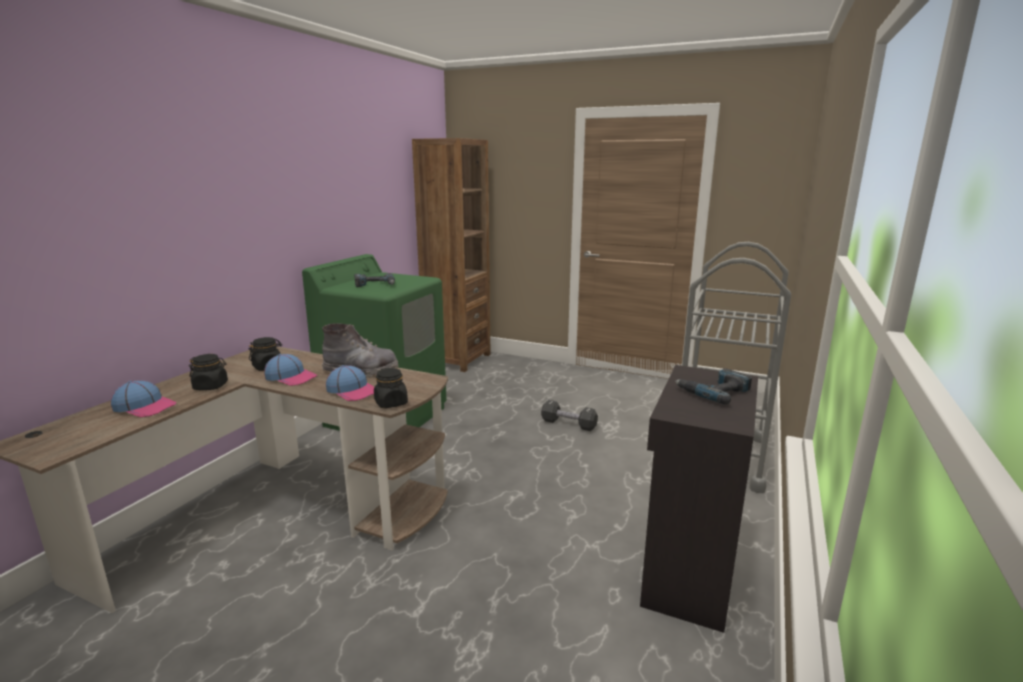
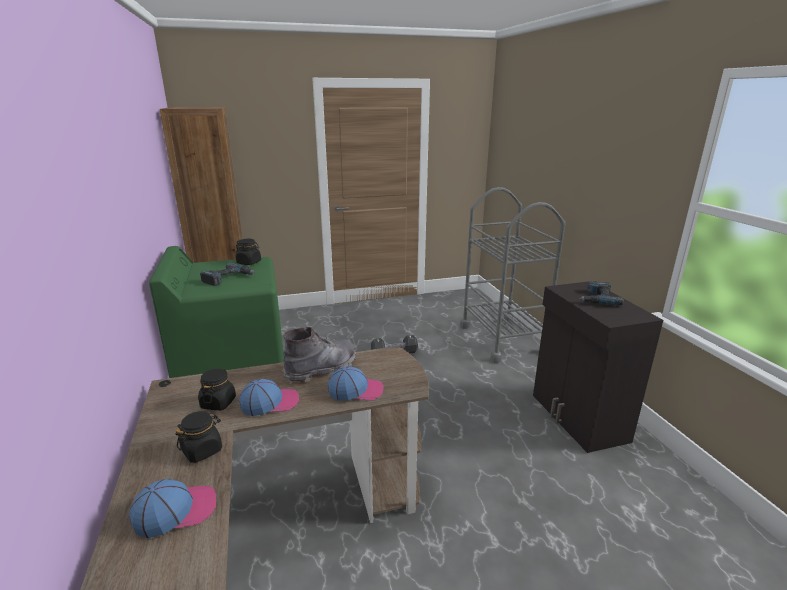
camera: 40 degrees left, 5 degrees up
black jar [374,368,408,408] -> black jar moved to [236,239,261,265]

